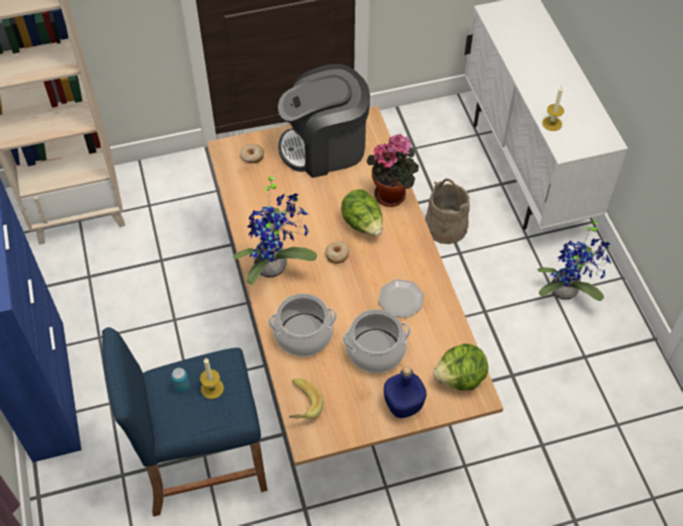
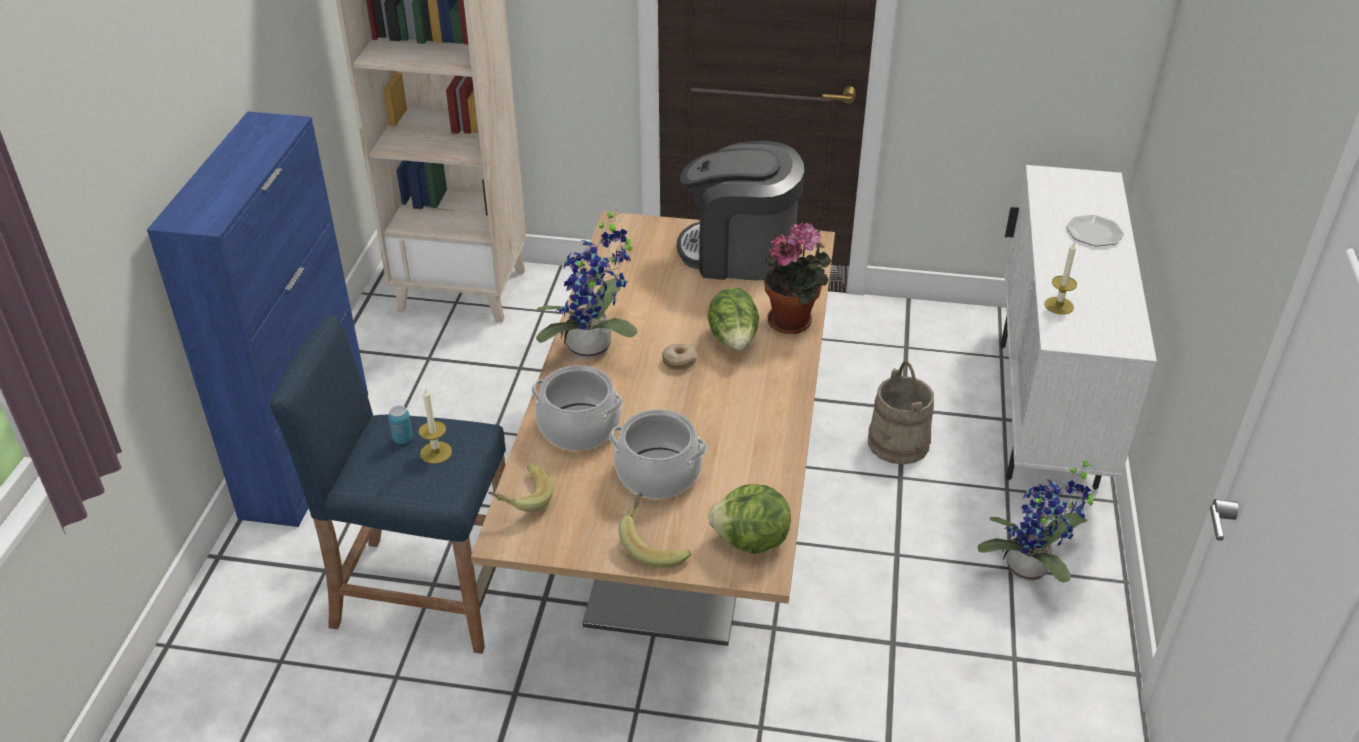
camera: 25 degrees right, 15 degrees down
donut [240,144,264,163] -> none
plate [378,279,424,318] -> plate moved to [1066,215,1124,247]
blue bottle [384,367,427,418] -> banana [619,493,691,567]

